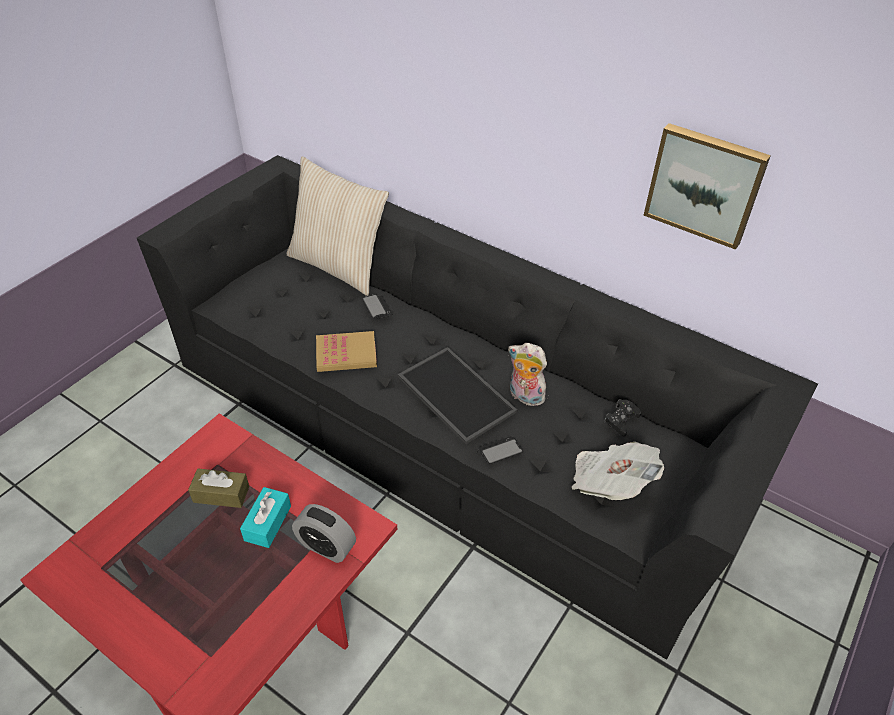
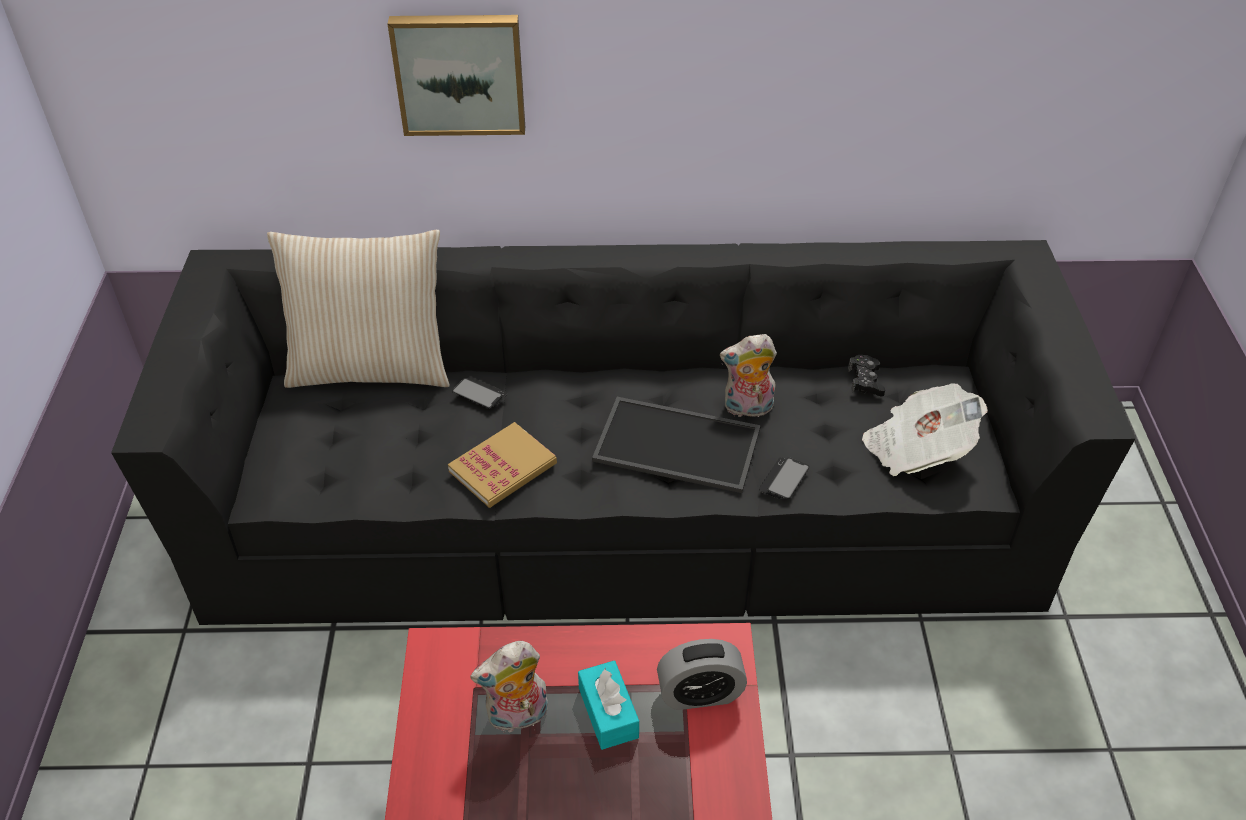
camera: 35 degrees left, 0 degrees up
brown tissue box [188,468,249,508] -> plush toy [470,641,548,732]
picture [644,123,771,250] -> picture moved to [388,15,525,136]

